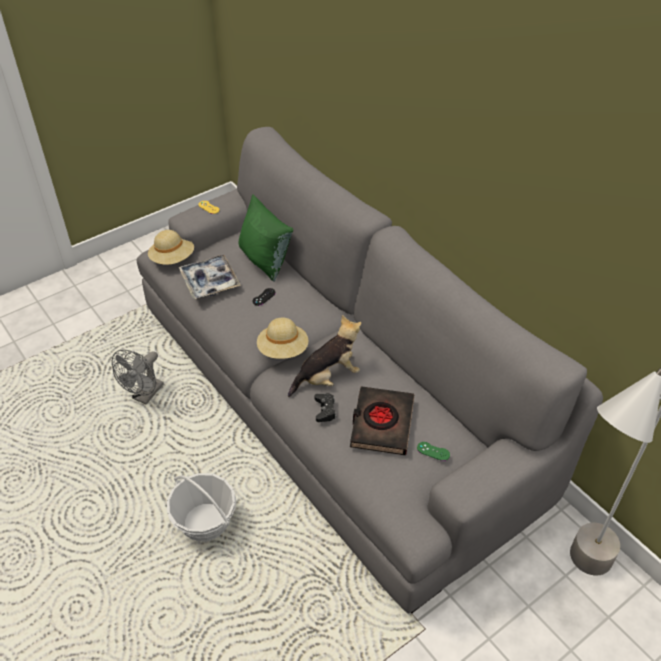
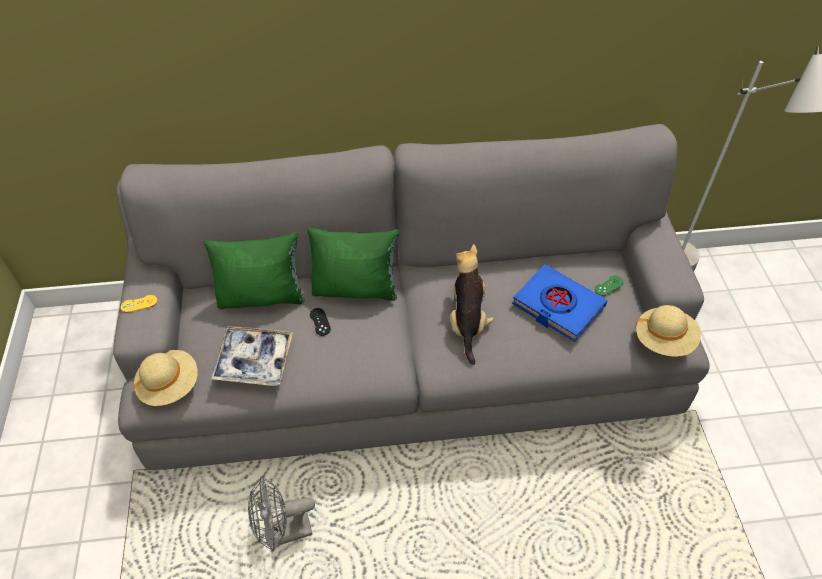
camera: 60 degrees left, 5 degrees up
grey fan [112,349,164,404] -> grey fan turned 105 degrees clockwise [248,477,315,551]
basket [167,473,236,542] -> none
beige hat [257,318,308,359] -> beige hat moved to [635,305,701,357]
black game controller [314,393,336,422] -> none
black book [350,386,414,455] -> blue book [512,264,608,342]
none -> green pillow [307,228,399,301]

